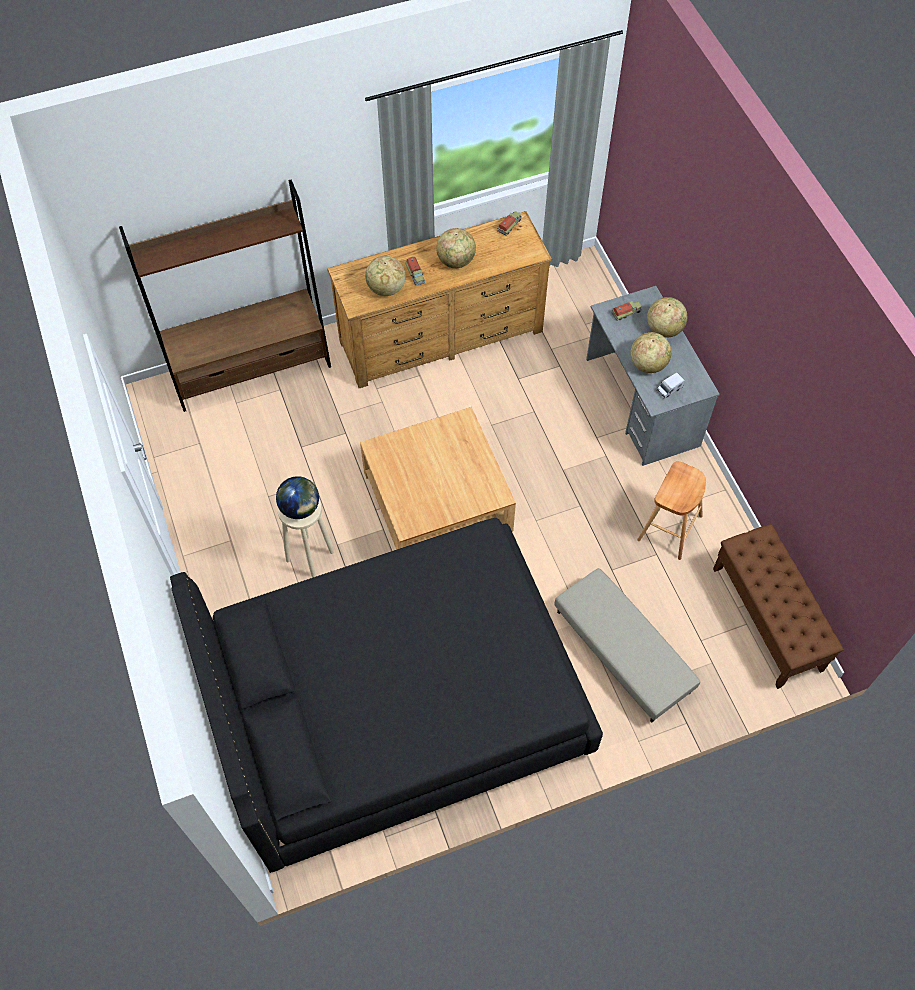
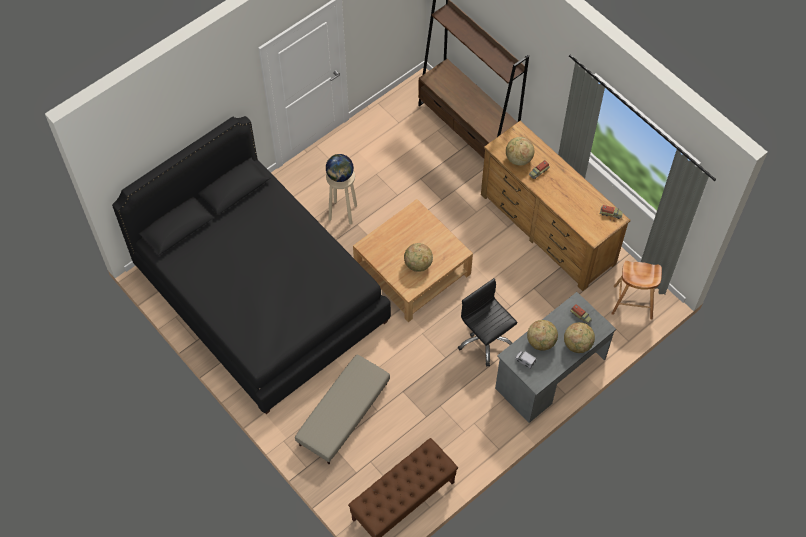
camera: 70 degrees right, 0 degrees up
globe [436,228,476,268] -> globe moved to [404,243,433,272]
brown stool [637,461,706,560] -> brown stool moved to [611,261,662,320]
none -> black office chair [458,278,517,366]

